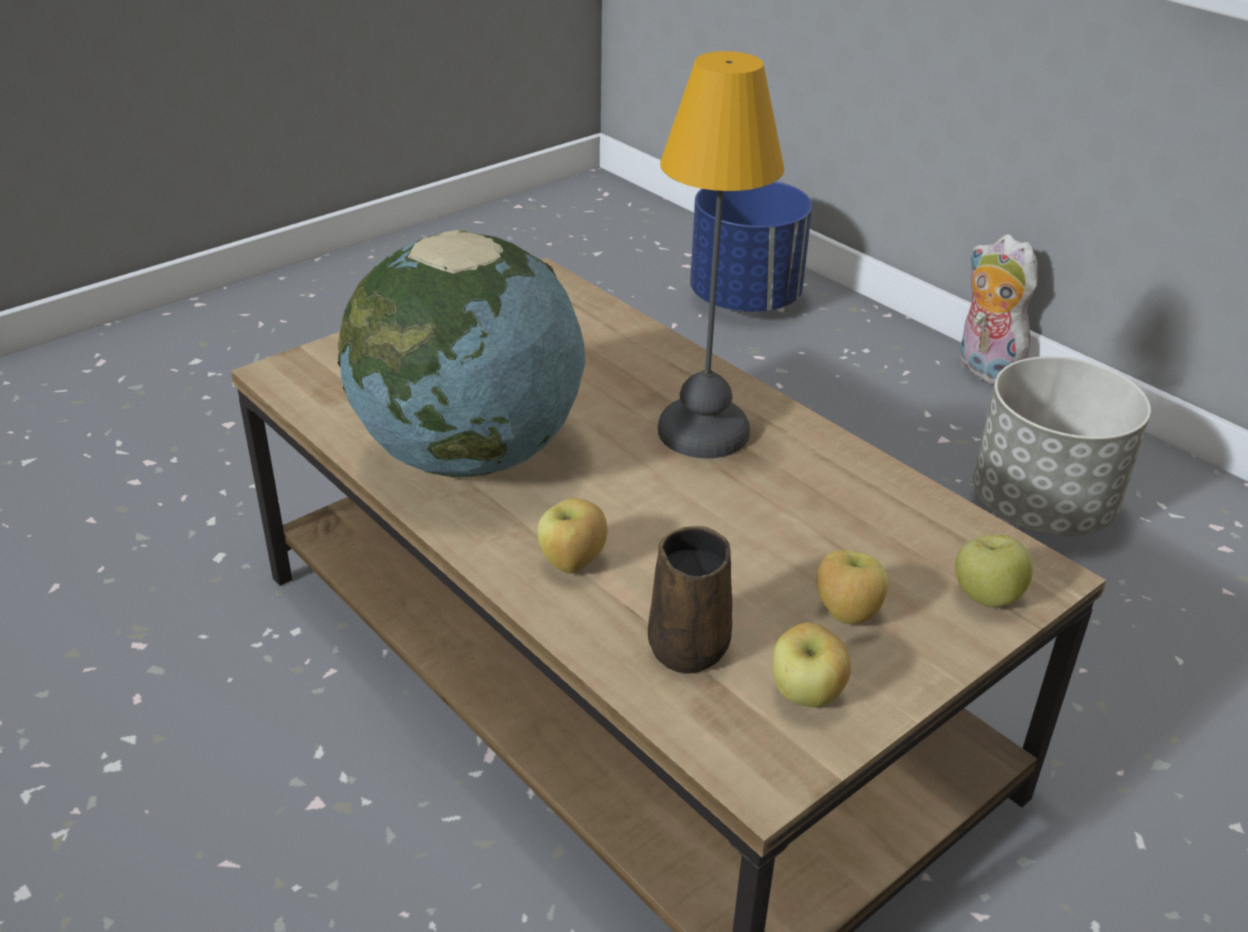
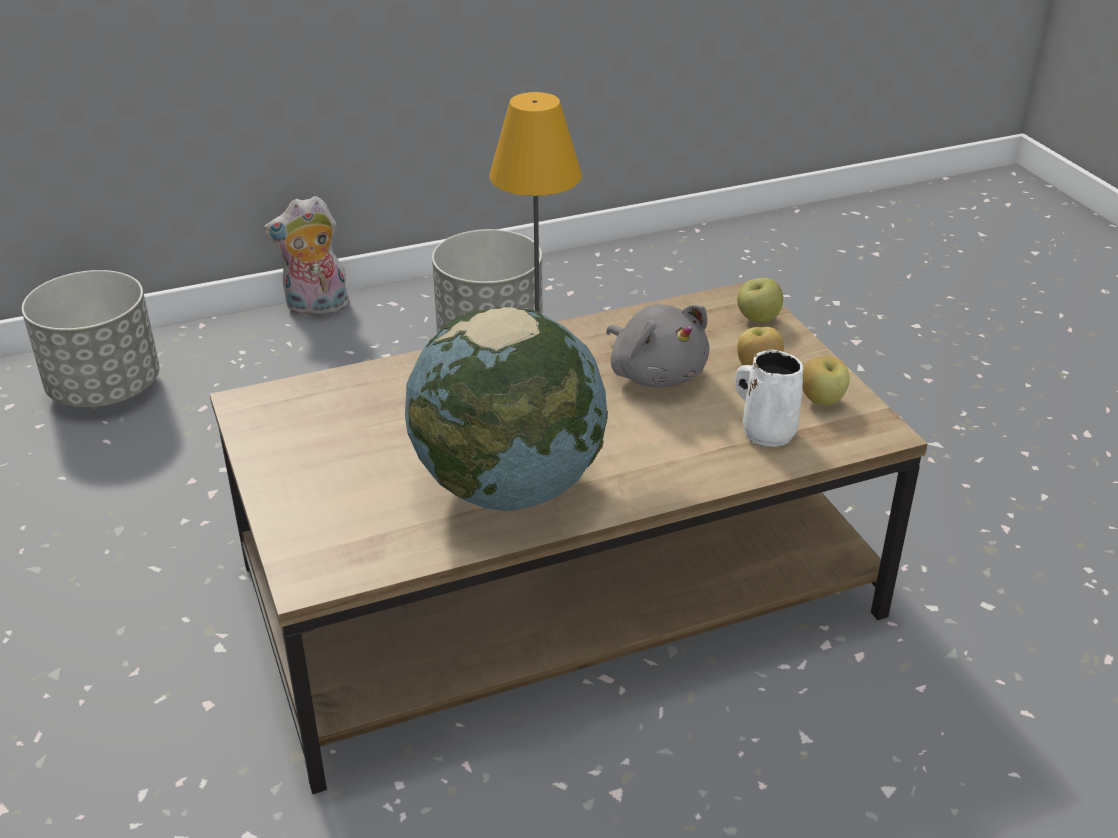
camera: 70 degrees left, 0 degrees up
apple [537,498,608,573] -> none
brown mug [648,526,732,674] -> white mug [735,349,803,447]
blue planter [690,181,812,312] -> grey planter [22,270,160,408]
none -> grey plush toy [606,304,710,388]

